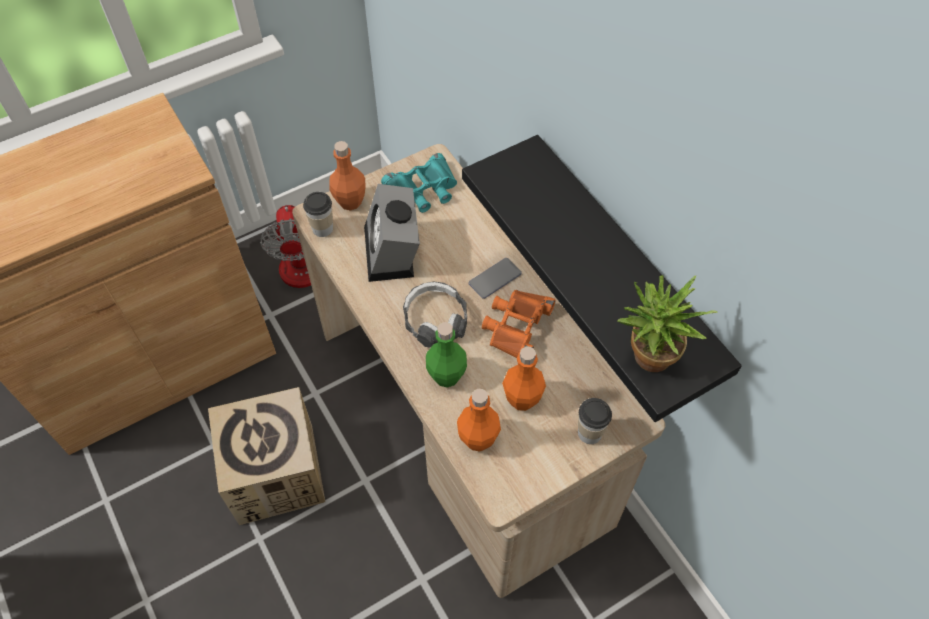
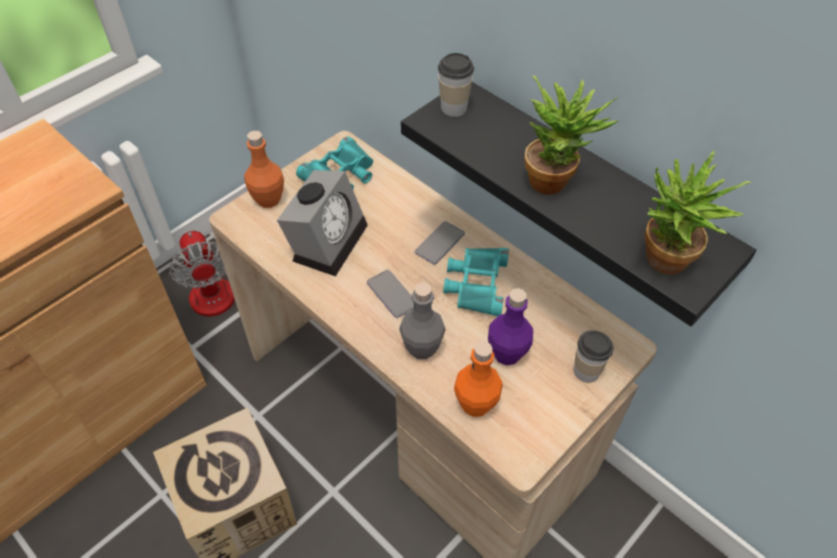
camera: 15 degrees left, 5 degrees down
cup [303,192,333,237] -> cup moved to [438,53,474,117]
alarm clock [364,184,420,282] -> alarm clock turned 135 degrees counterclockwise [277,170,368,277]
headphones [403,281,467,348] -> phone [367,270,414,318]
green bottle [426,322,467,388] -> grey bottle [399,282,445,359]
orange binoculars [482,290,556,358] -> turquoise binoculars [443,248,509,316]
orange bottle [502,346,546,411] -> purple bottle [488,288,533,365]
none -> potted plant [524,75,618,195]

